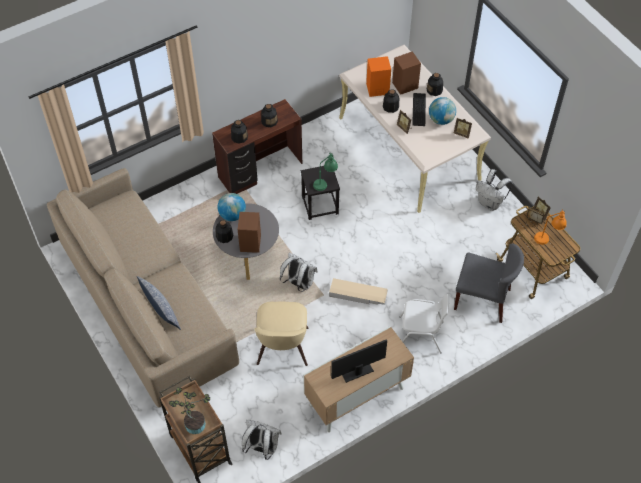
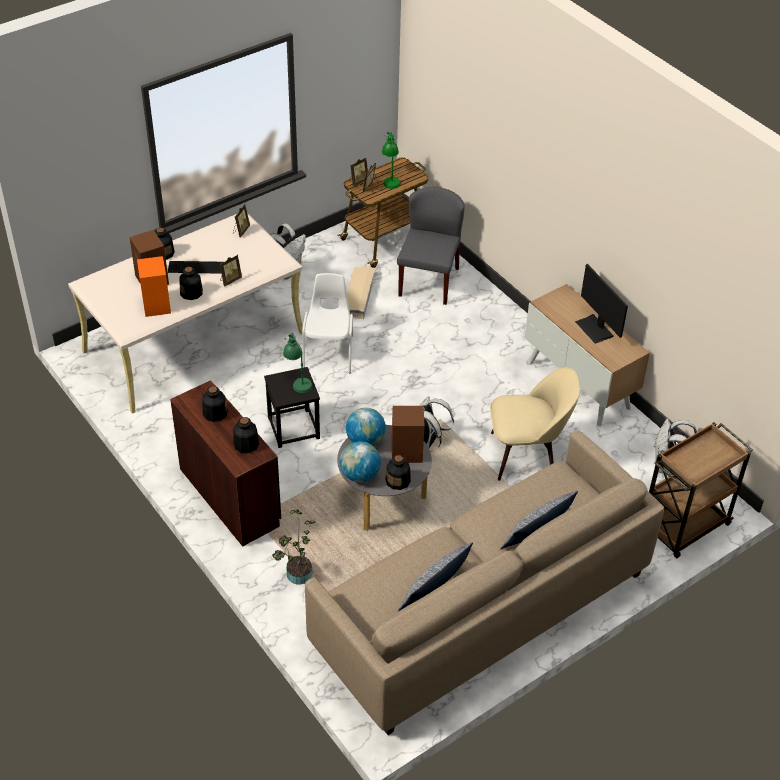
camera: 95 degrees left, 10 degrees down
potted plant [169,387,210,434] -> potted plant moved to [272,509,316,584]
beige storage box [329,278,387,305] -> beige storage box moved to [347,266,375,319]
white chair [399,294,449,353] -> white chair moved to [302,273,353,373]
globe [429,97,456,125] -> globe moved to [346,408,386,446]
orange table lamp [534,209,567,245] -> green table lamp [382,132,401,189]
none -> pillow [398,542,473,611]

